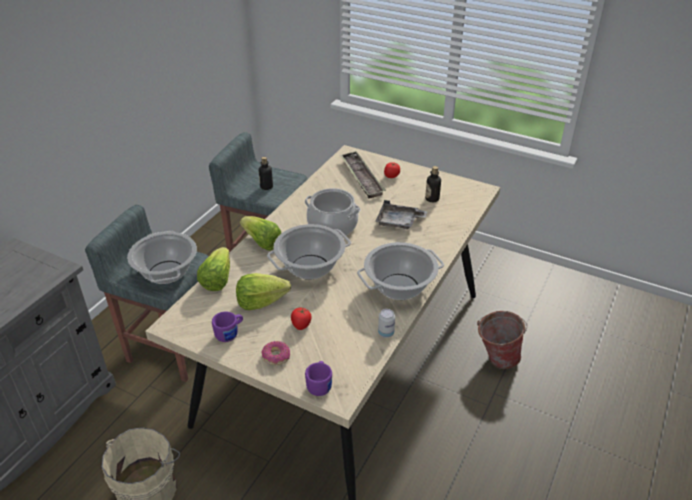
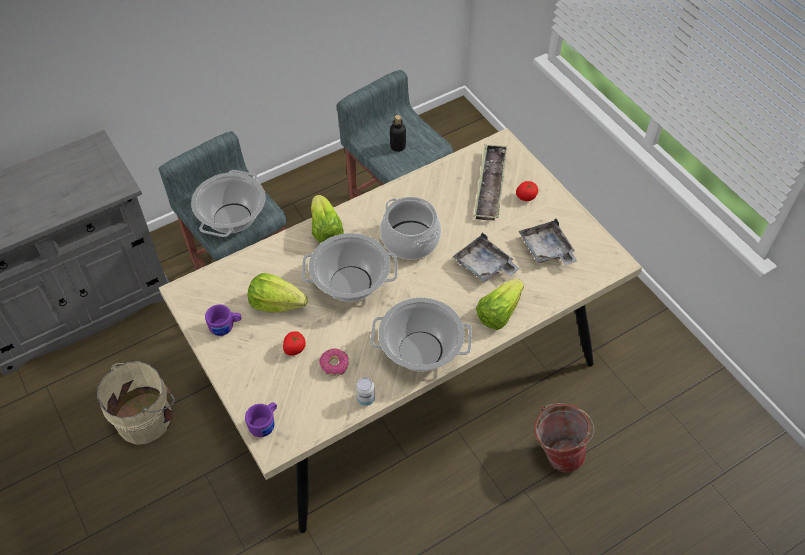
camera: 30 degrees right, 15 degrees up
lettuce [197,247,230,291] -> lettuce moved to [476,279,524,330]
donut [261,341,290,365] -> donut moved to [319,349,349,376]
bottle [425,166,441,202] -> grey tray [519,218,577,265]

